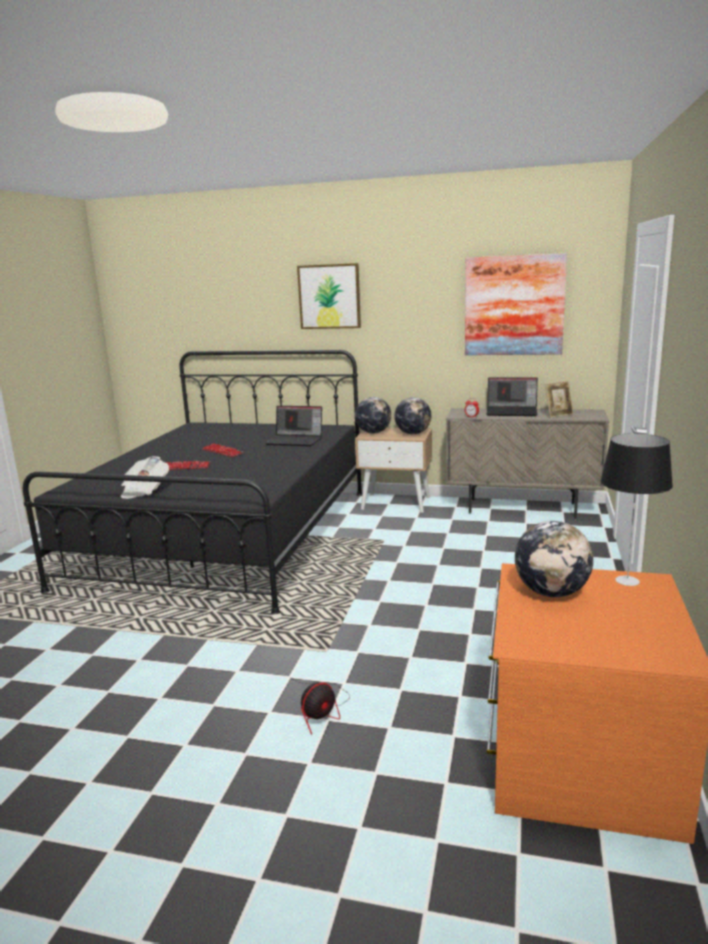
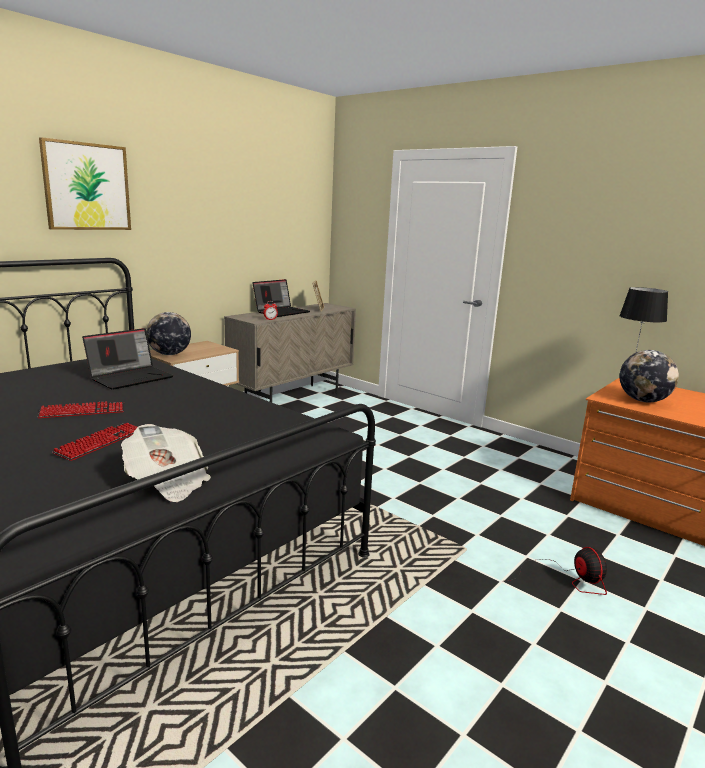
camera: 65 degrees left, 0 degrees up
globe [394,397,431,434] -> none
picture [465,253,567,355] -> none

